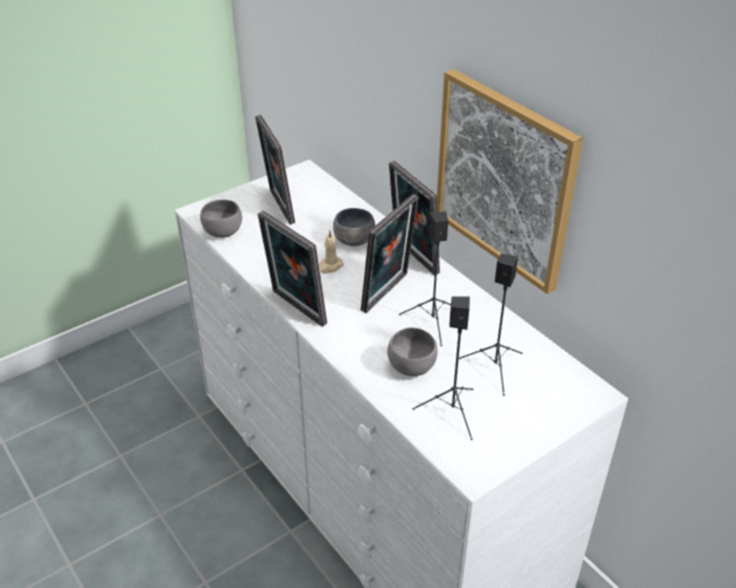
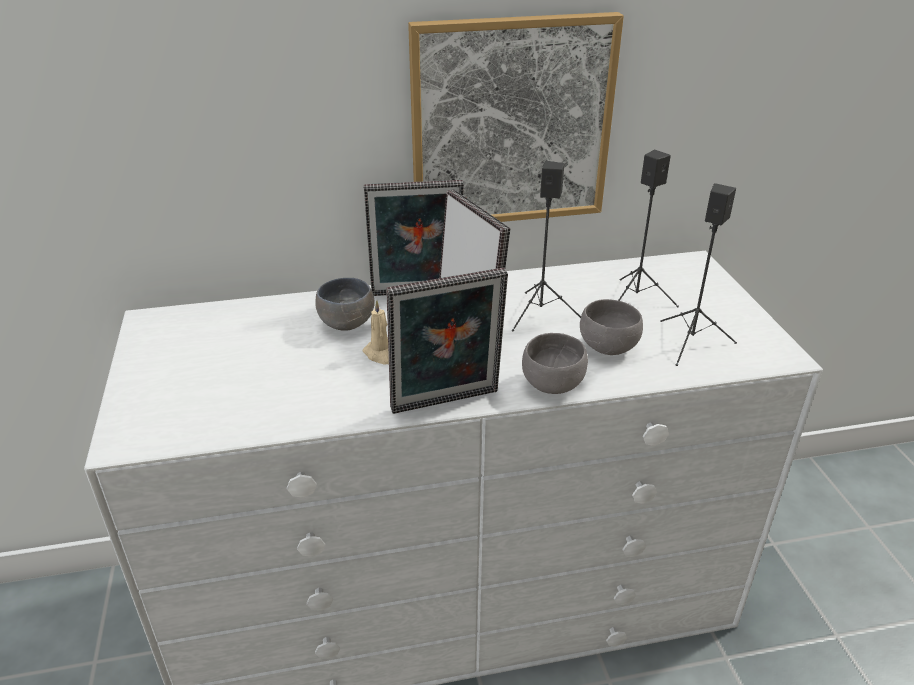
camera: 65 degrees left, 5 degrees down
grey bowl [200,200,242,238] -> grey bowl moved to [522,333,588,394]
picture frame [255,115,295,224] -> none

